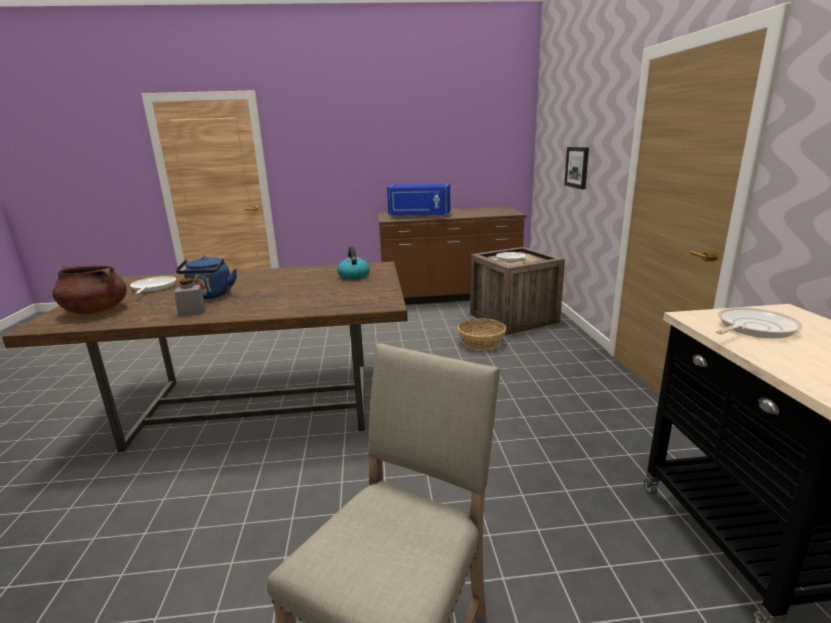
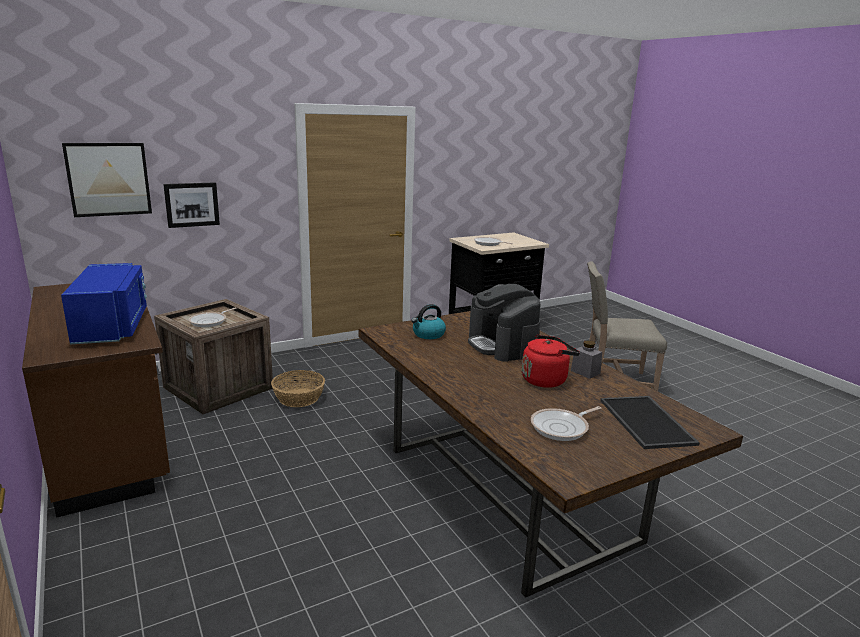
camera: 115 degrees left, 0 degrees up
brown cooking pot [52,266,127,314] -> tray [601,396,700,449]
blue kettle [176,256,237,299] -> red kettle [522,335,580,388]
none -> picture [62,143,152,217]
none -> coffee machine [468,284,541,362]

